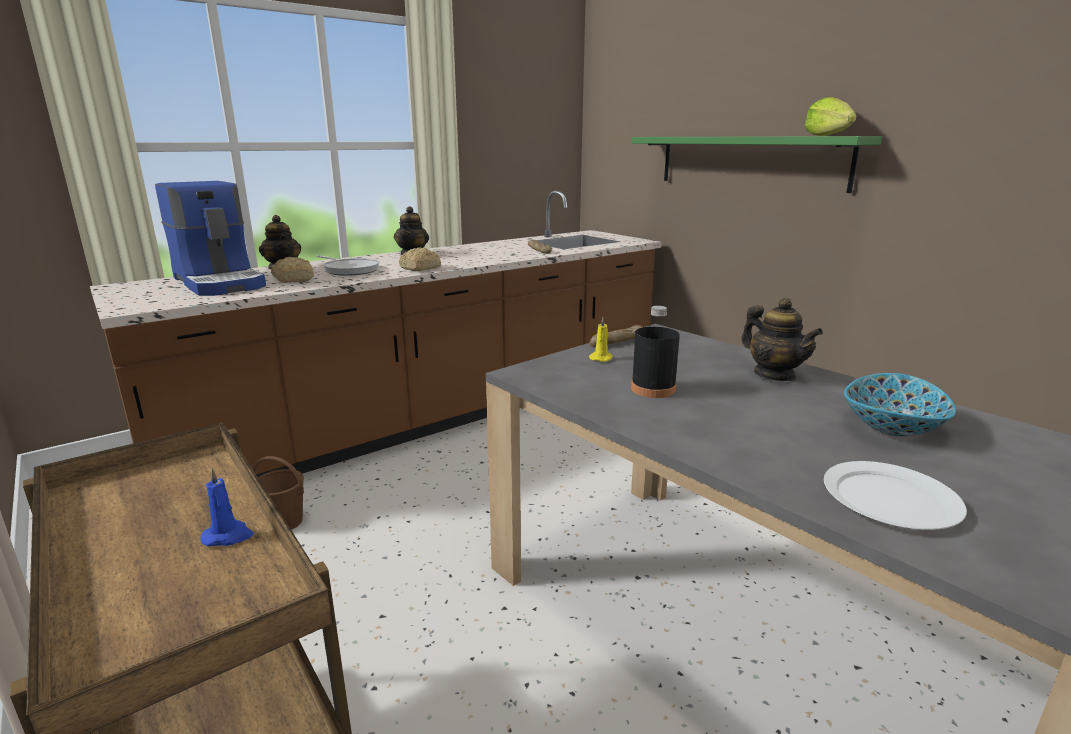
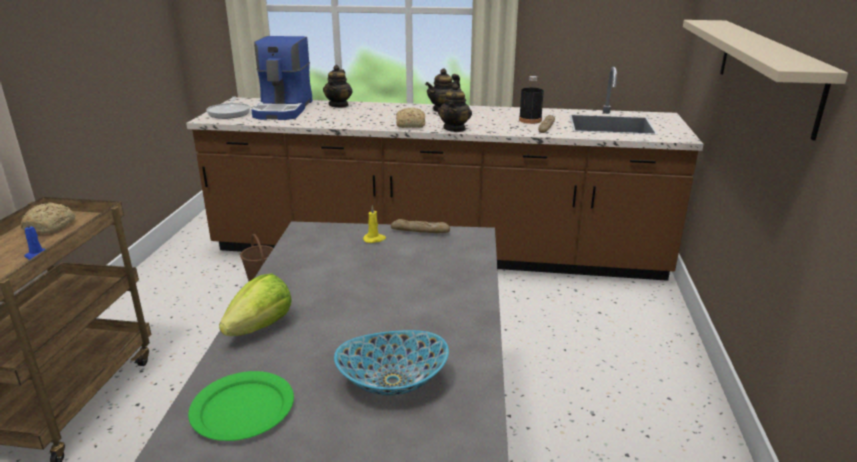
camera: 45 degrees right, 5 degrees up
bread [271,257,314,283] -> bread moved to [21,202,75,234]
frying pan [316,255,379,276] -> frying pan moved to [206,97,250,119]
black bottle [631,306,680,398] -> black bottle moved to [519,76,544,124]
green shelf [632,136,882,193] -> beige shelf [683,20,848,141]
teapot [741,298,823,381] -> teapot moved to [438,83,472,132]
lettuce [805,97,857,136] -> lettuce moved to [219,273,292,336]
white plate [824,461,967,530] -> green plate [188,371,294,441]

